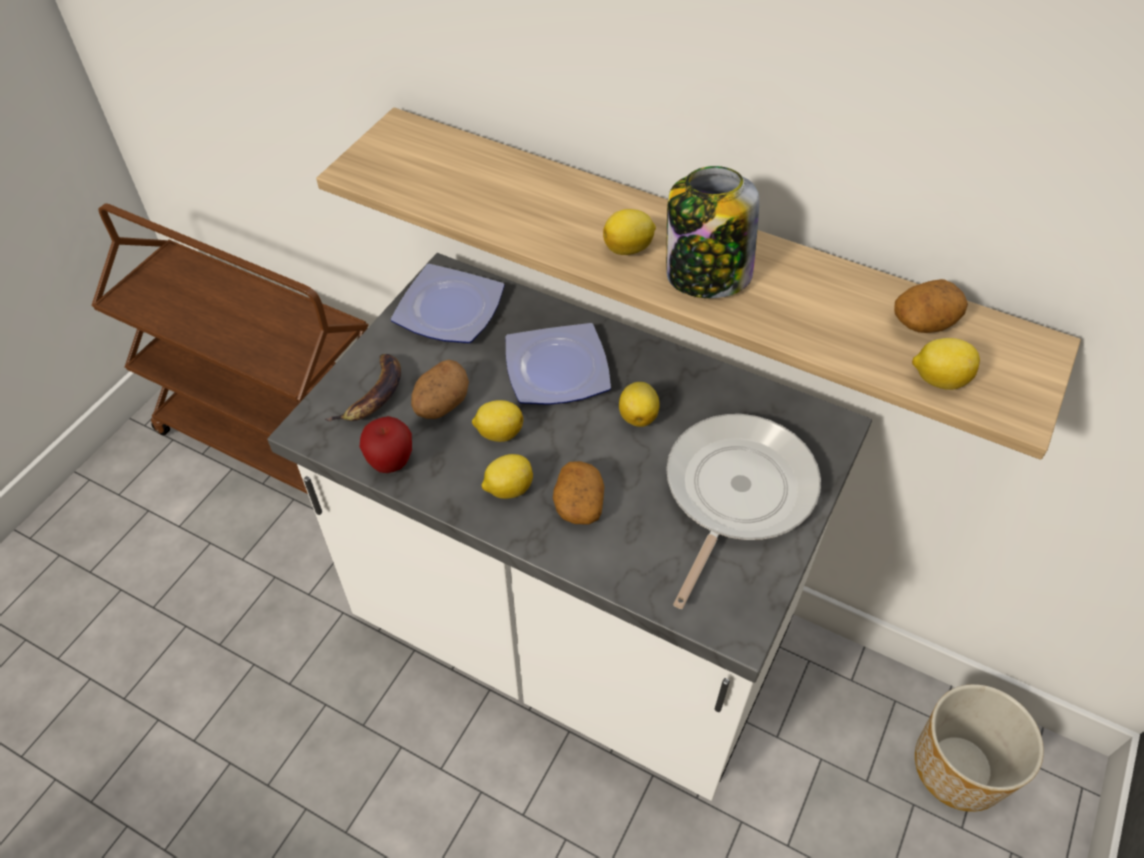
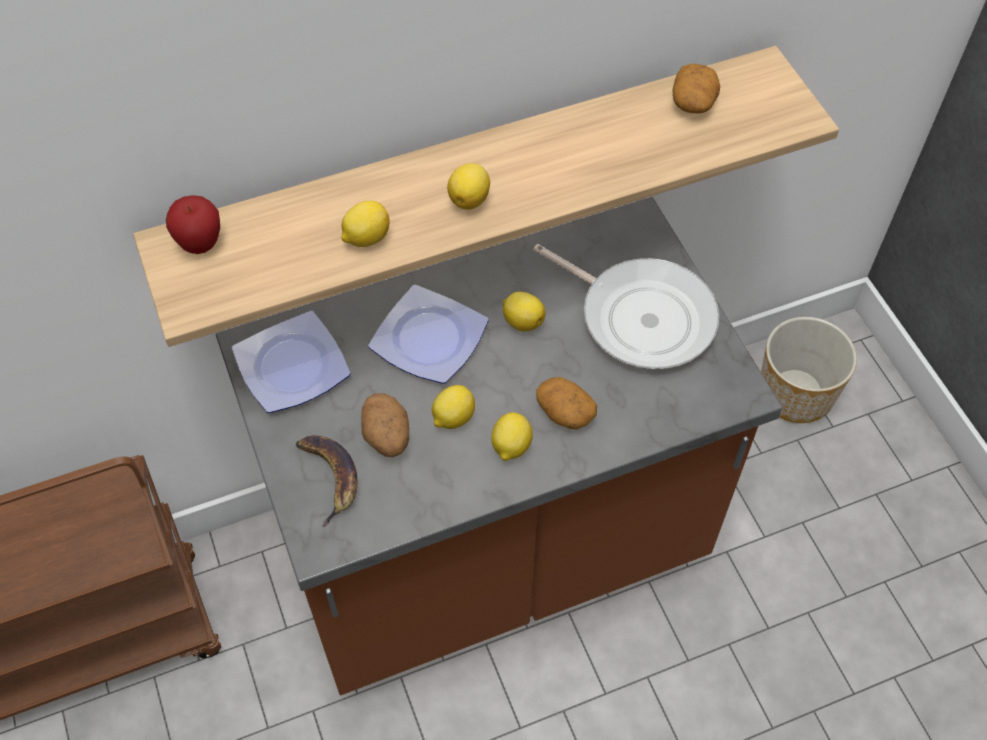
camera: 50 degrees left, 5 degrees up
white counter [267,253,872,801] -> brown counter [216,197,782,695]
apple [360,416,412,473] -> apple moved to [166,195,220,254]
jar [666,166,759,298] -> none
frying pan [666,414,821,609] -> frying pan turned 150 degrees clockwise [533,244,719,369]
lemon [912,338,980,390] -> lemon moved to [341,201,390,247]

